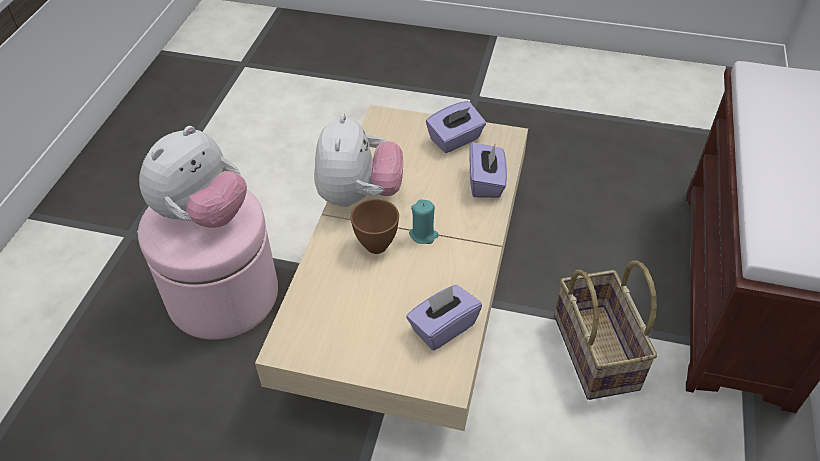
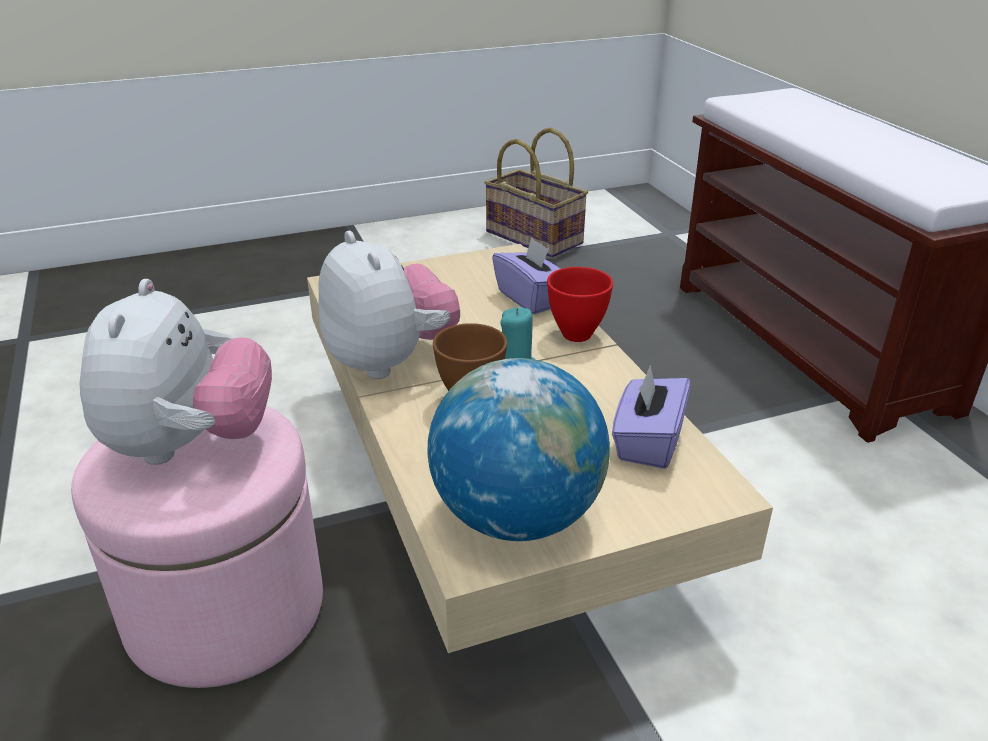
camera: 35 degrees left, 15 degrees down
purple tissue box [426,101,486,153] -> none
basket [554,261,657,400] -> basket moved to [484,128,588,258]
none -> globe [427,358,610,541]
none -> red bowl [547,267,613,342]

